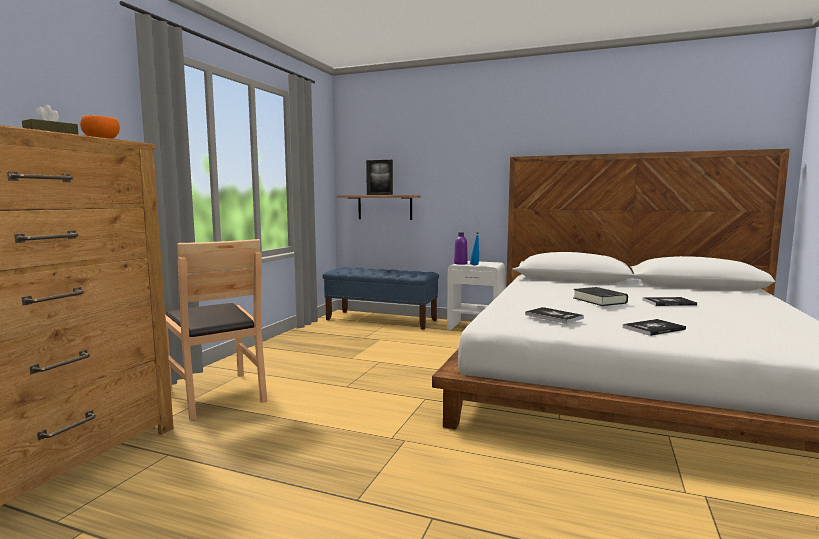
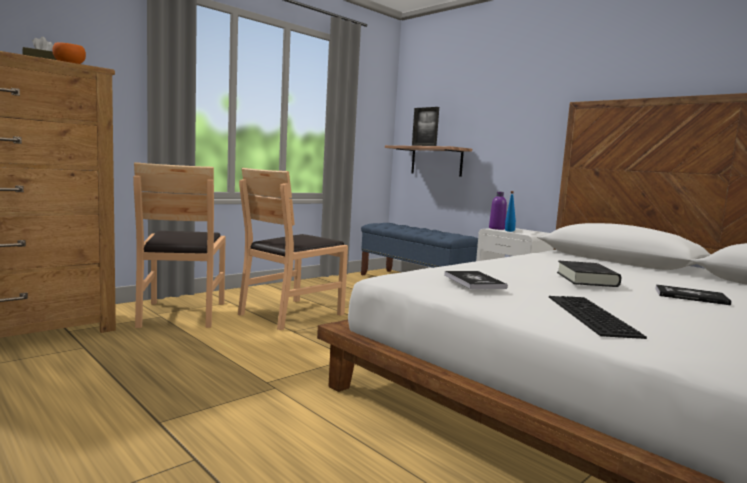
camera: 25 degrees right, 0 degrees up
book [622,319,686,336] -> keyboard [549,296,647,339]
none -> brown chair [238,168,348,330]

